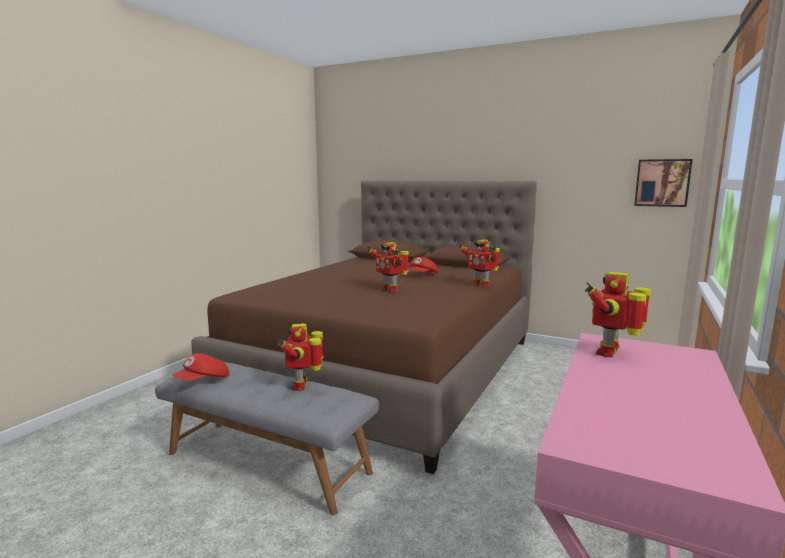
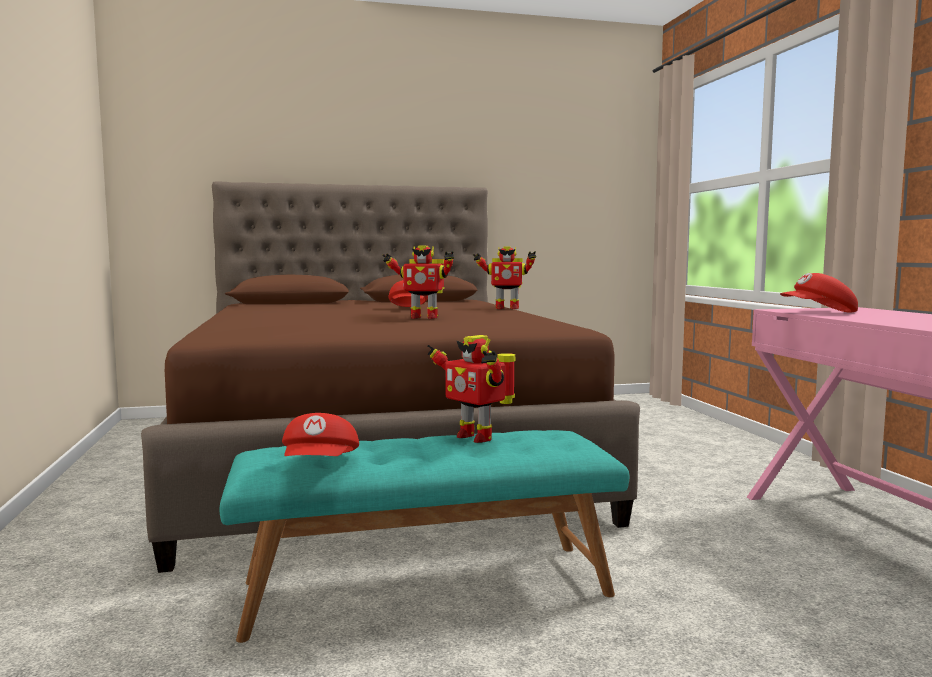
camera: 40 degrees left, 5 degrees down
grey bench [155,362,379,515] -> turquoise bench [220,430,629,643]
toy robot [584,272,651,357] -> red cap [780,273,858,313]
picture [634,159,693,207] -> none

